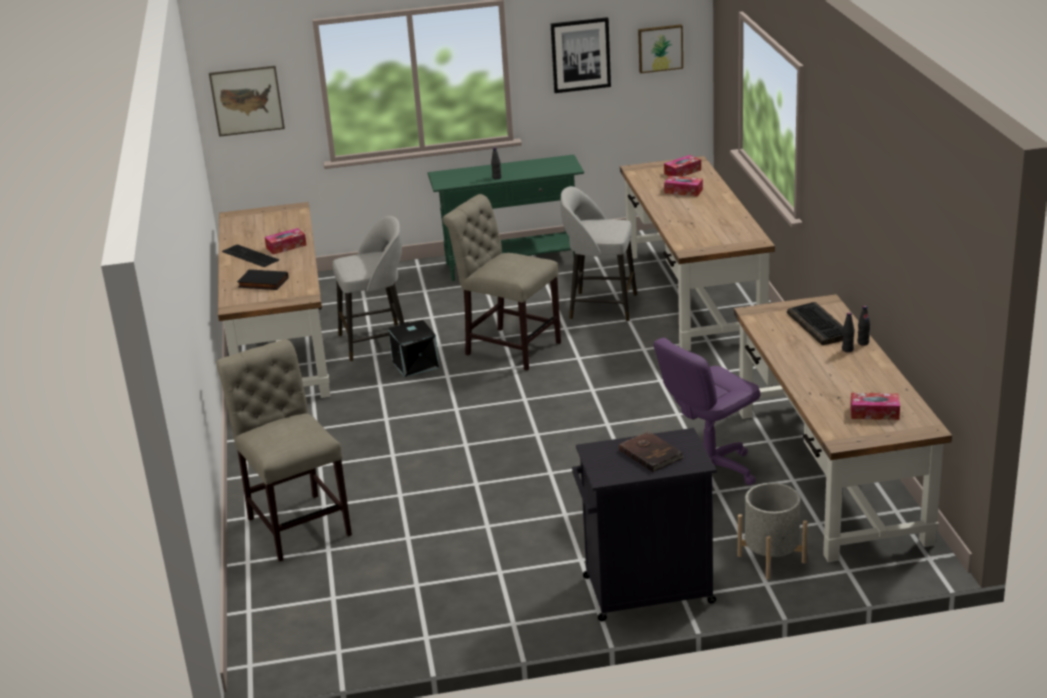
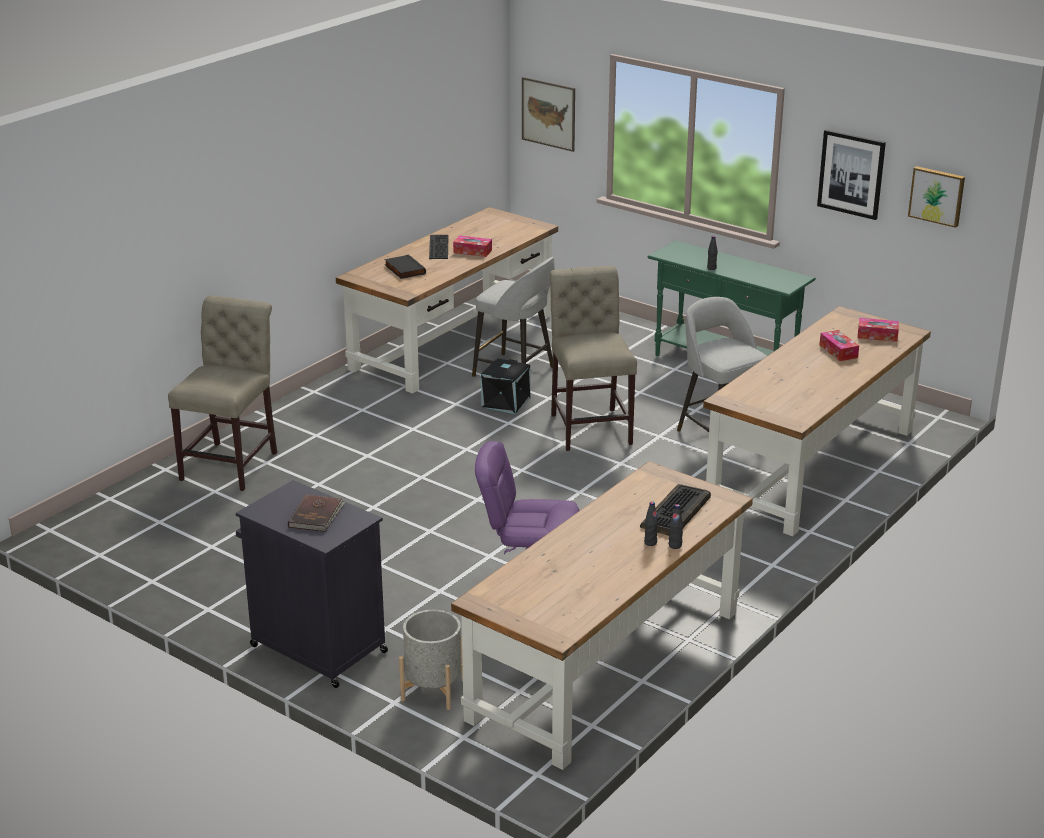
camera: 45 degrees right, 0 degrees up
tissue box [850,393,900,420] -> none

